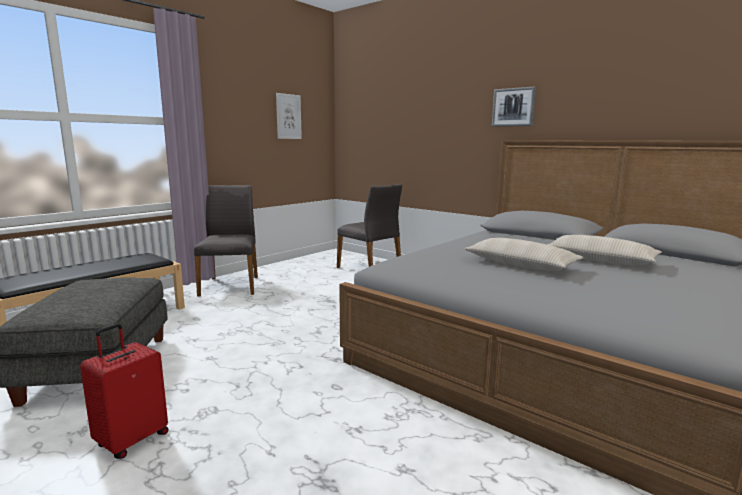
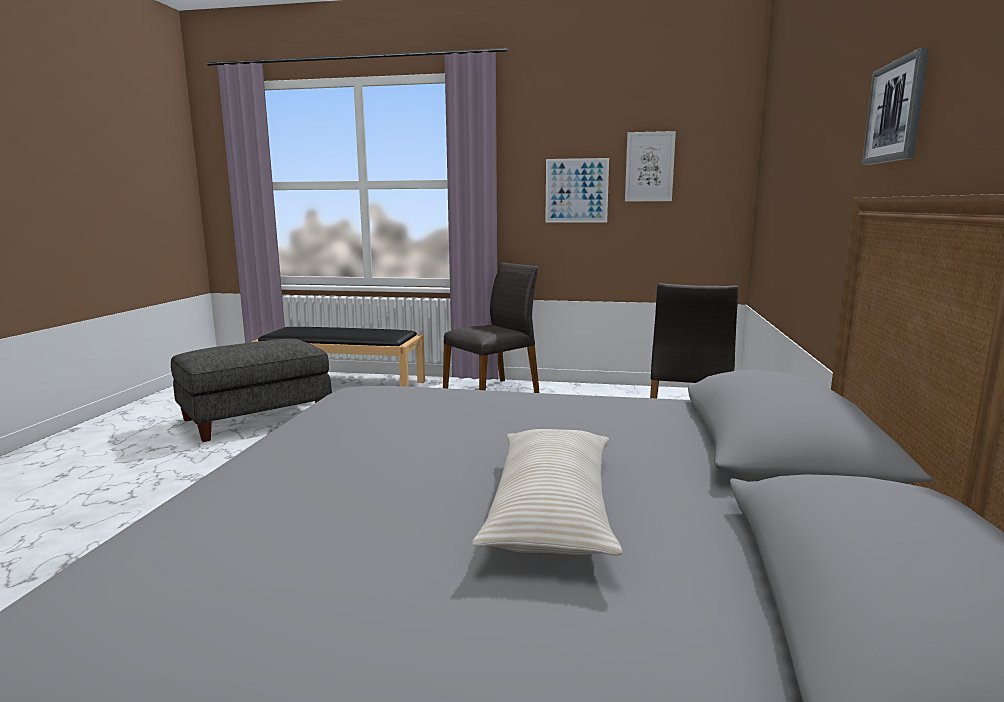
camera: 60 degrees right, 0 degrees up
red suitcase [80,323,168,459] -> none
beige pillow [464,238,584,271] -> none
none -> picture [545,158,609,223]

